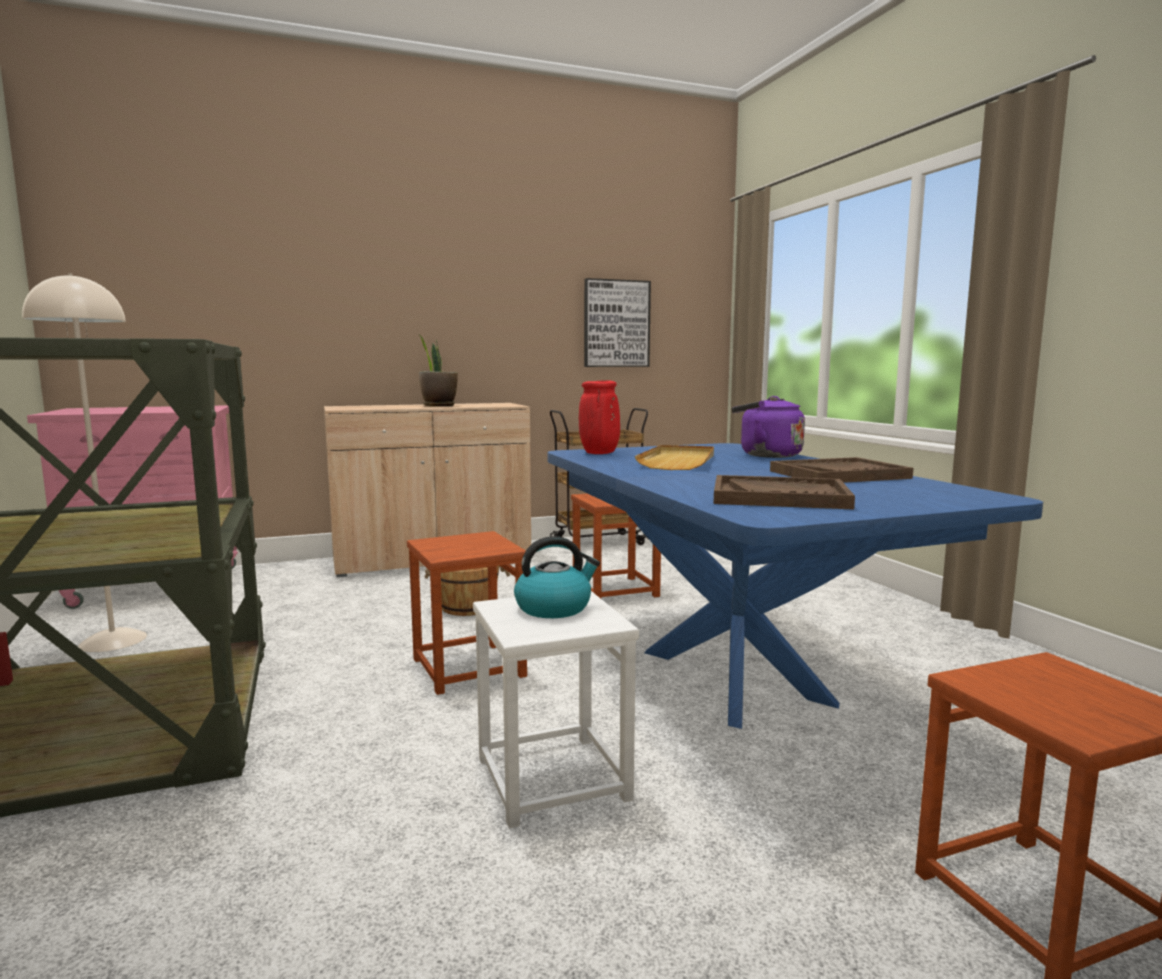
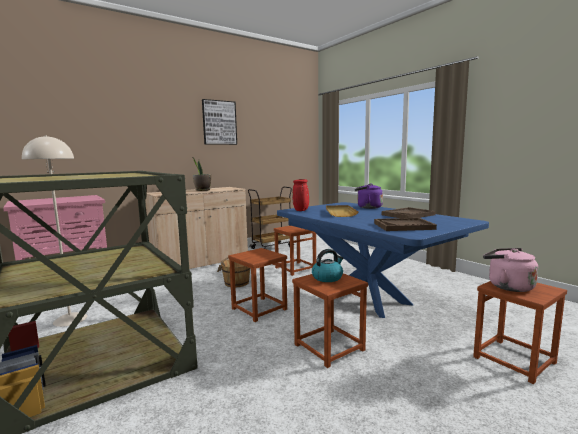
camera: 15 degrees left, 0 degrees up
white stool [473,591,639,828] -> brown stool [292,273,368,368]
picture [584,278,651,367] -> picture moved to [202,99,237,145]
none -> pink kettle [483,248,538,292]

